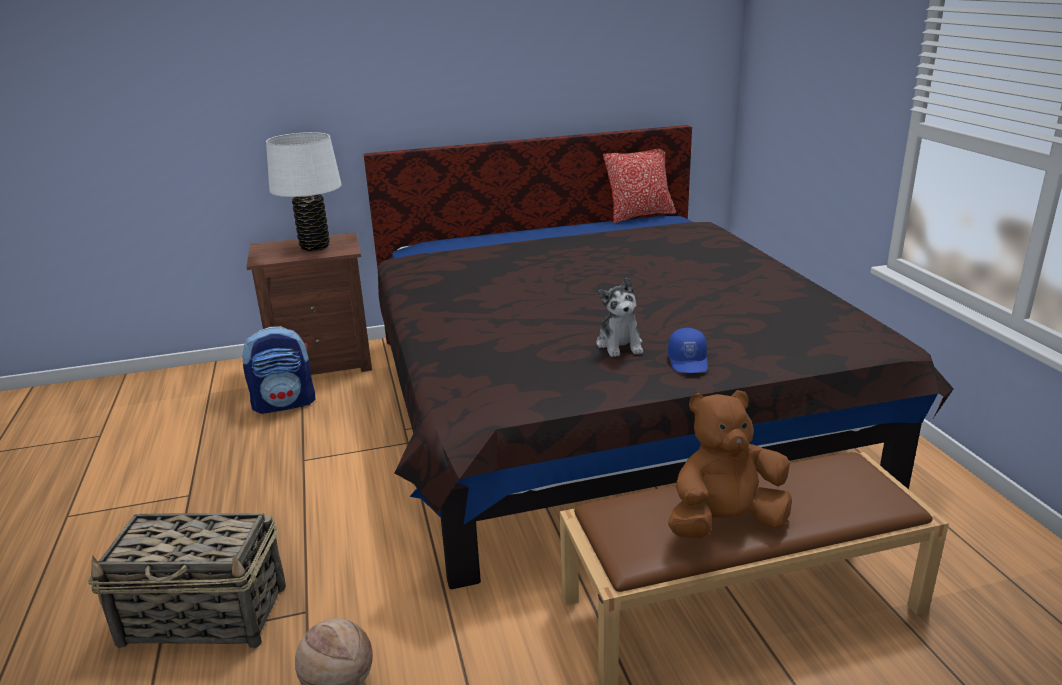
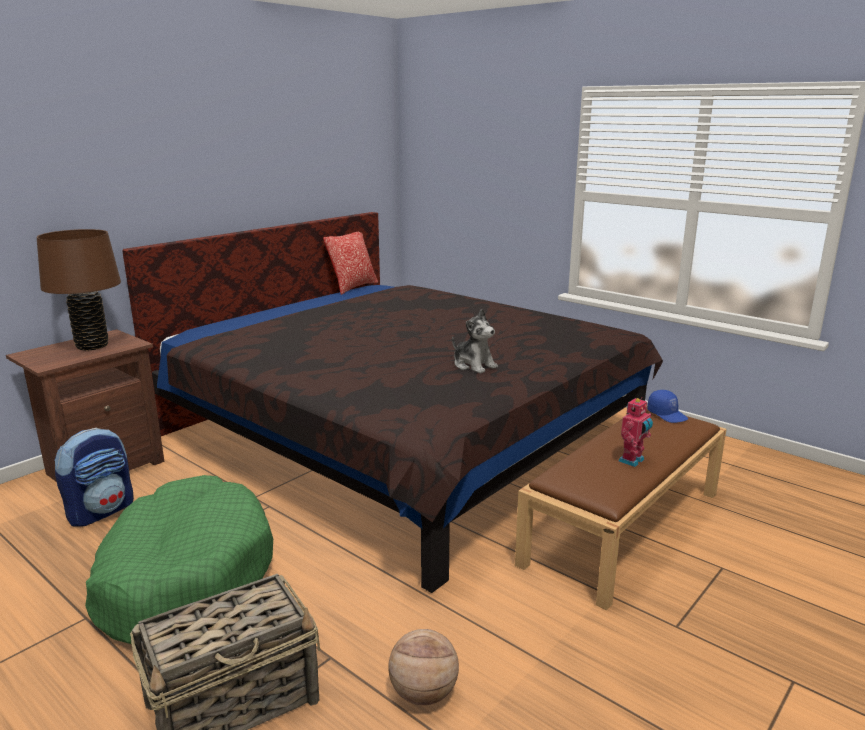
camera: 35 degrees left, 5 degrees down
white table lamp [266,132,342,251] -> brown table lamp [37,229,121,351]
blue cap [668,328,708,373] -> blue cap moved to [647,390,688,423]
brown plush toy [668,390,792,539] -> toy robot [619,397,653,467]
none -> green dog bed [85,475,273,644]

